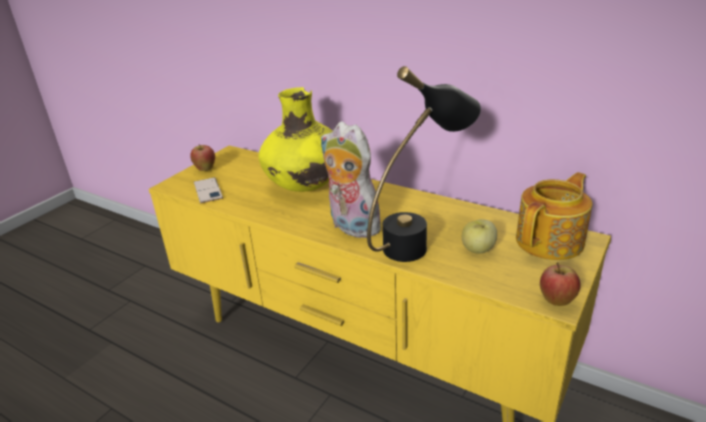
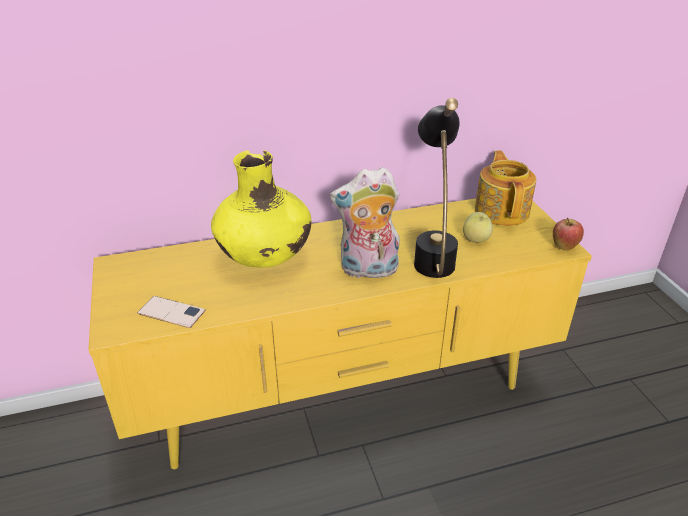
camera: 50 degrees left, 5 degrees up
apple [190,144,215,171] -> none

